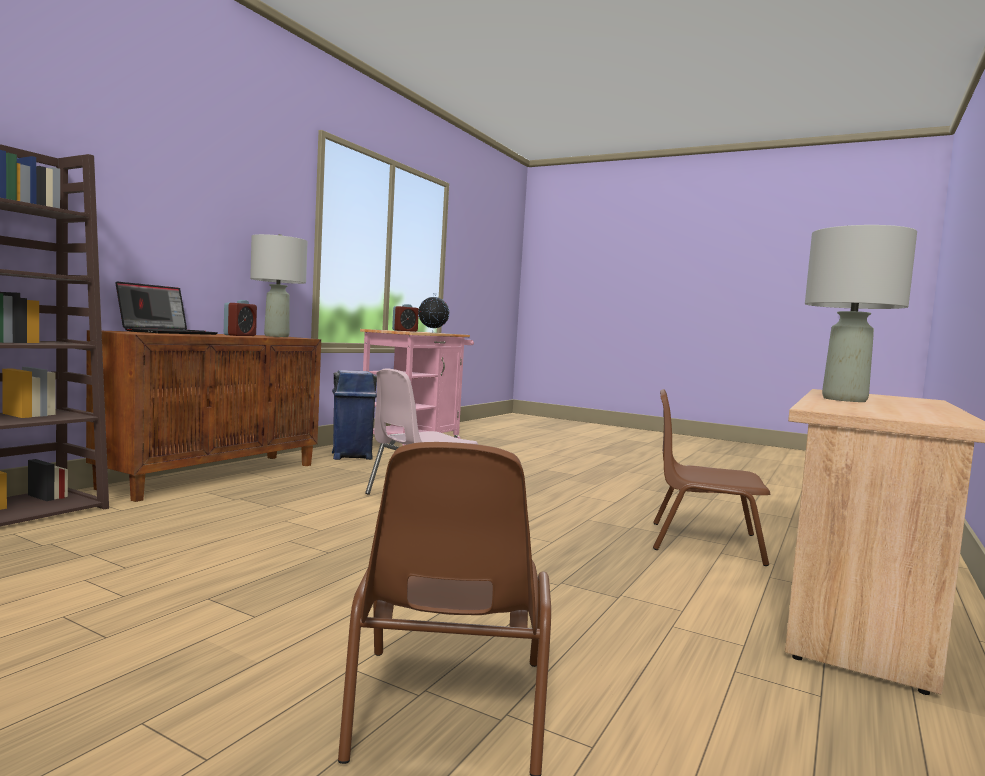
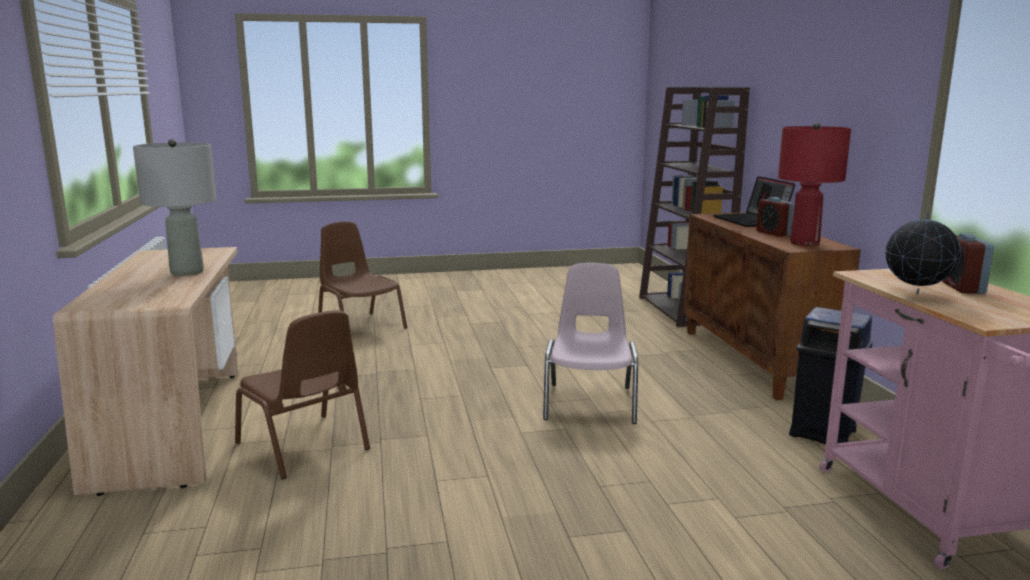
camera: 140 degrees right, 10 degrees up
grey table lamp [250,234,308,337] -> red table lamp [778,123,851,246]
brown chair [653,389,771,566] -> brown chair turned 75 degrees clockwise [235,310,370,479]

